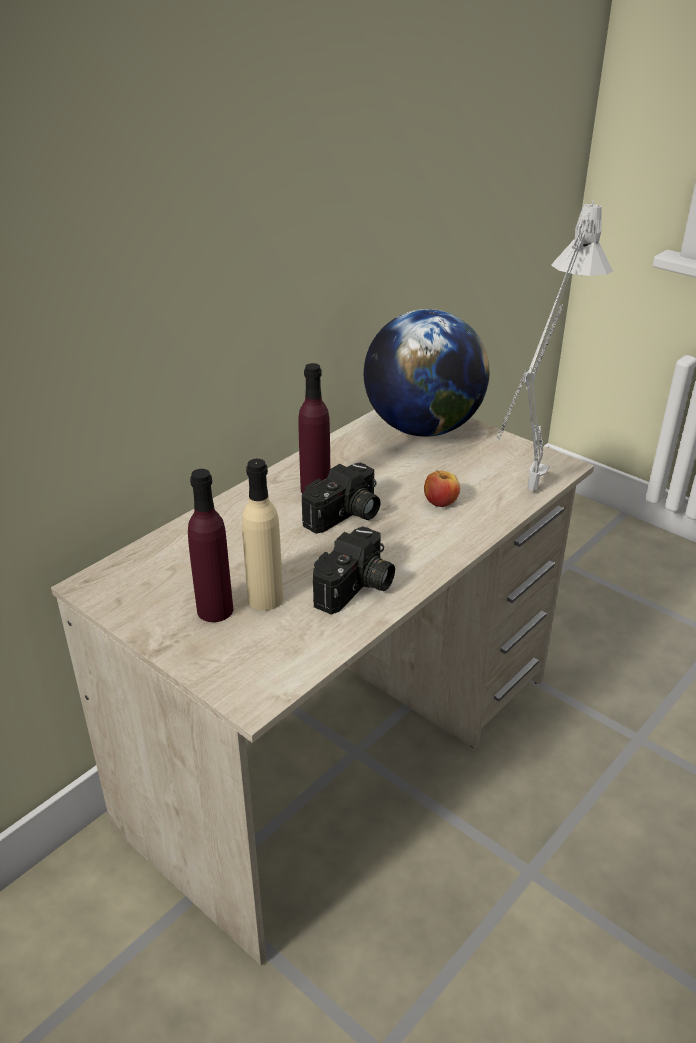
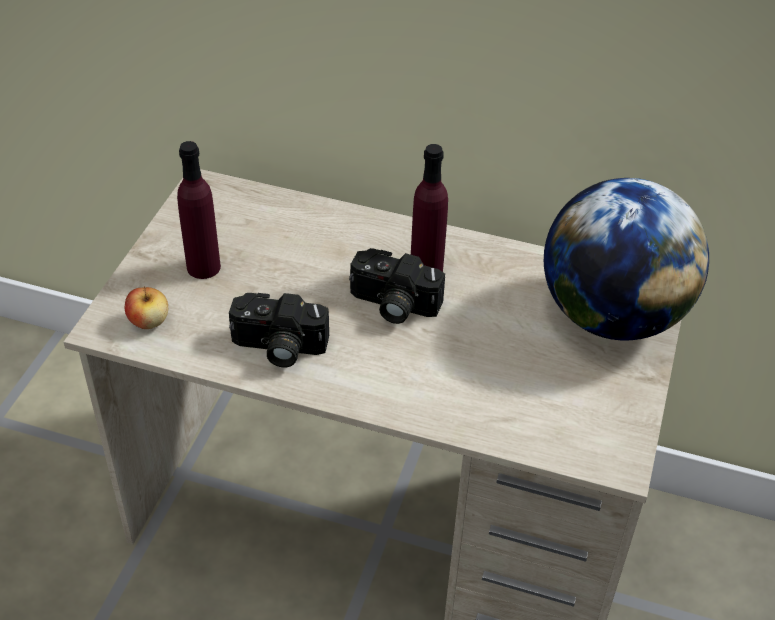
camera: 65 degrees right, 10 degrees up
beige bottle [242,459,283,610] -> none
apple [424,470,460,507] -> apple moved to [125,286,168,329]
grey table lamp [497,200,613,491] -> none

